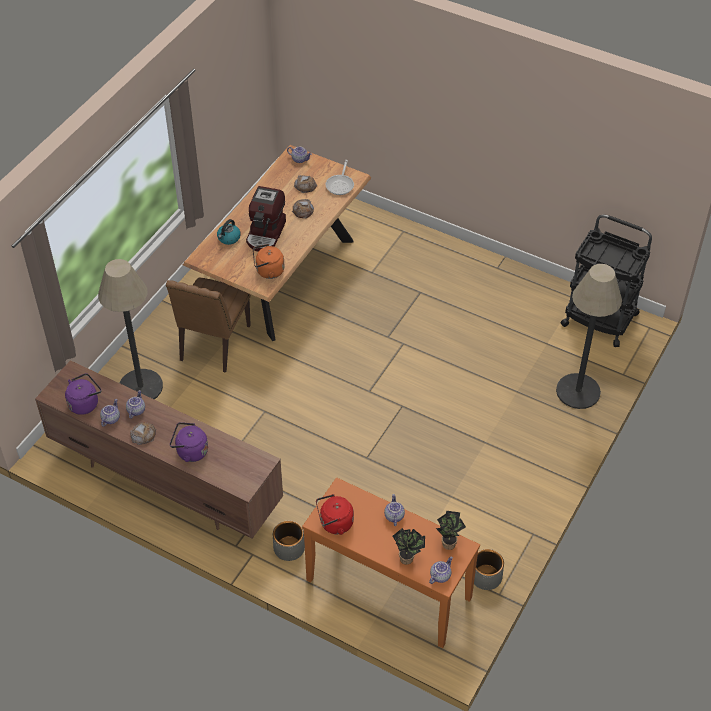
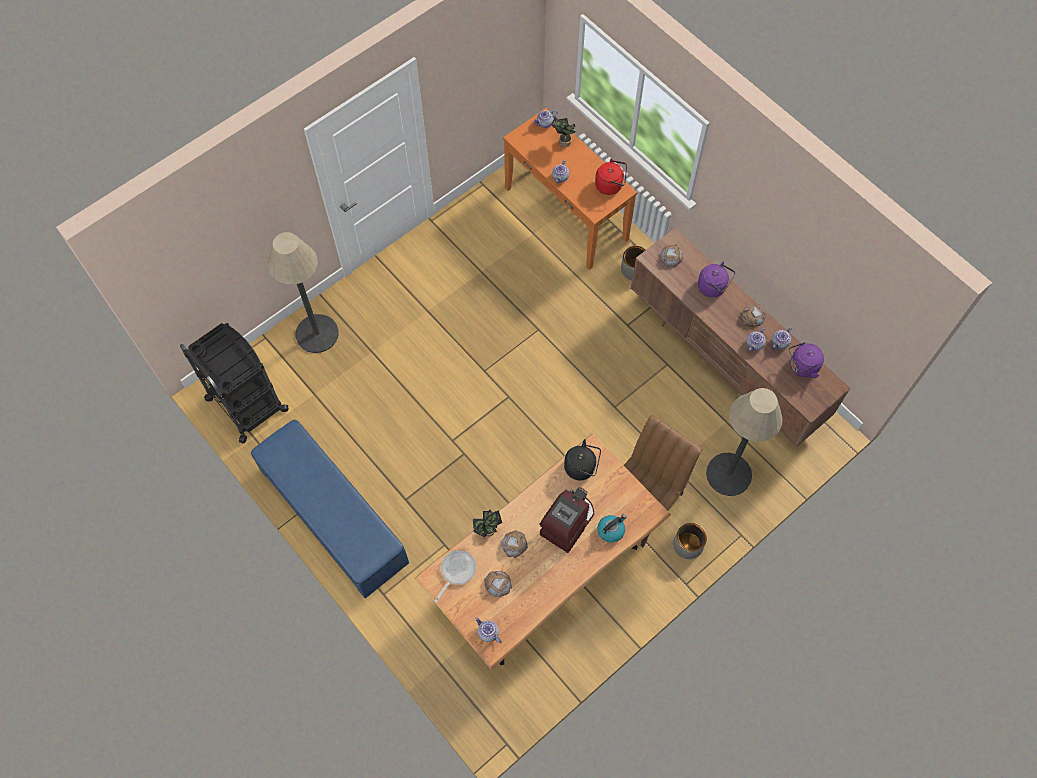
camera: 160 degrees left, 15 degrees up
orange kettle [253,244,285,279] -> black kettle [564,439,601,481]
potted plant [436,511,466,550] -> potted plant moved to [473,509,502,538]
grey planter [474,549,504,590] -> grey planter moved to [673,523,707,559]
none -> blue bench [251,420,409,598]
none -> bread [660,245,684,267]

